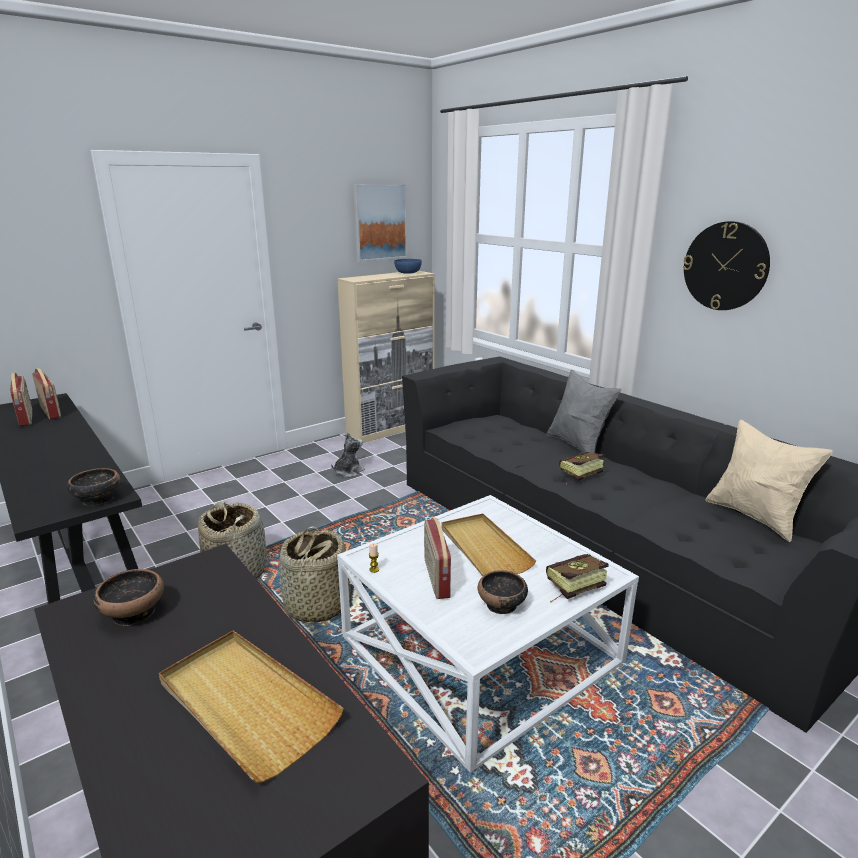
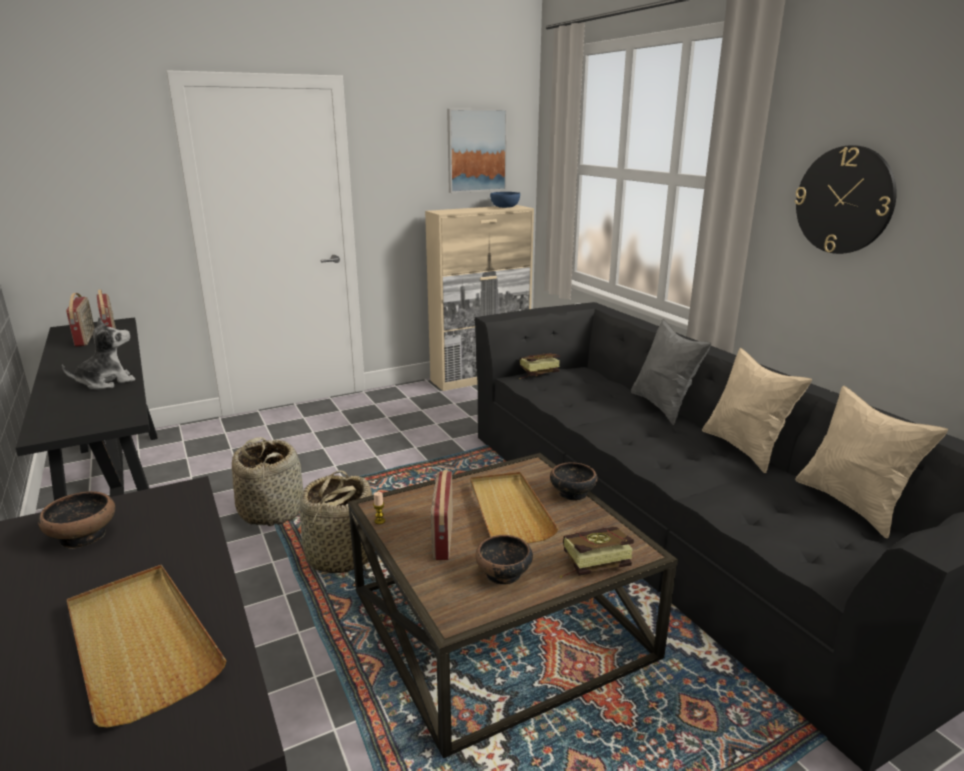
camera: 10 degrees right, 0 degrees up
bowl [67,468,120,506] -> bowl moved to [550,462,597,500]
plush toy [331,433,365,478] -> plush toy moved to [62,317,135,389]
white coffee table [337,495,639,773] -> brown coffee table [348,453,678,758]
book [559,452,605,485] -> book moved to [519,353,560,379]
none -> beige pillow [702,348,812,473]

